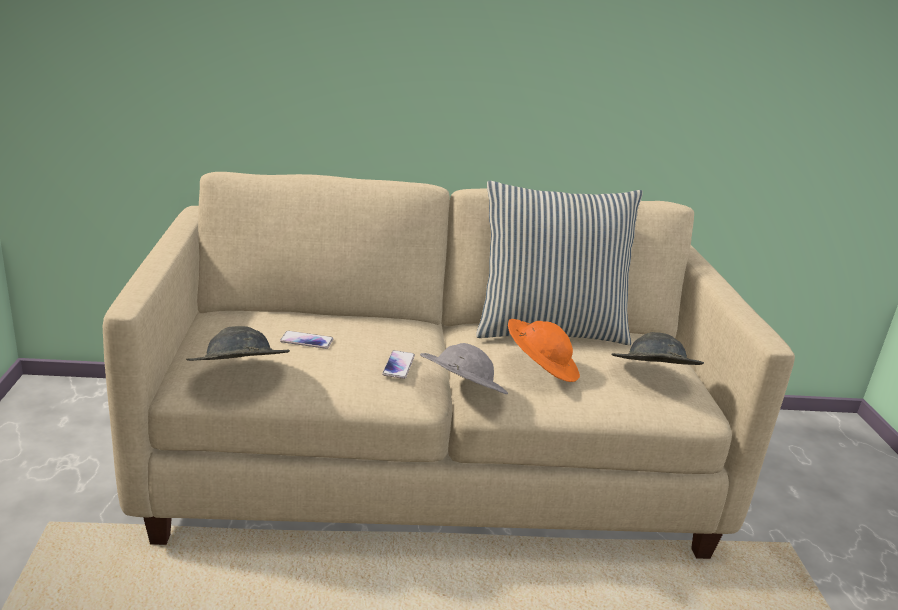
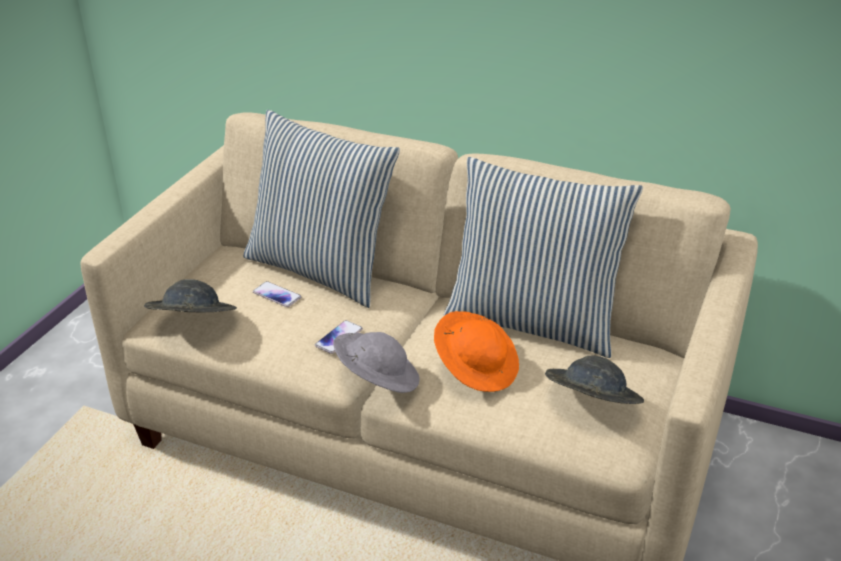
camera: 30 degrees right, 10 degrees up
none -> pillow [243,110,400,308]

